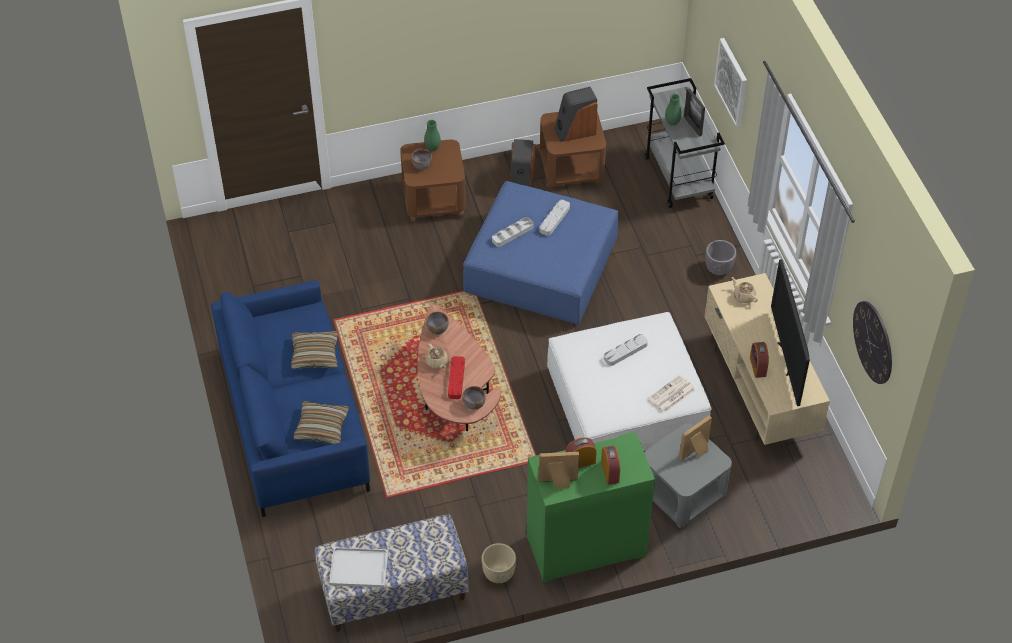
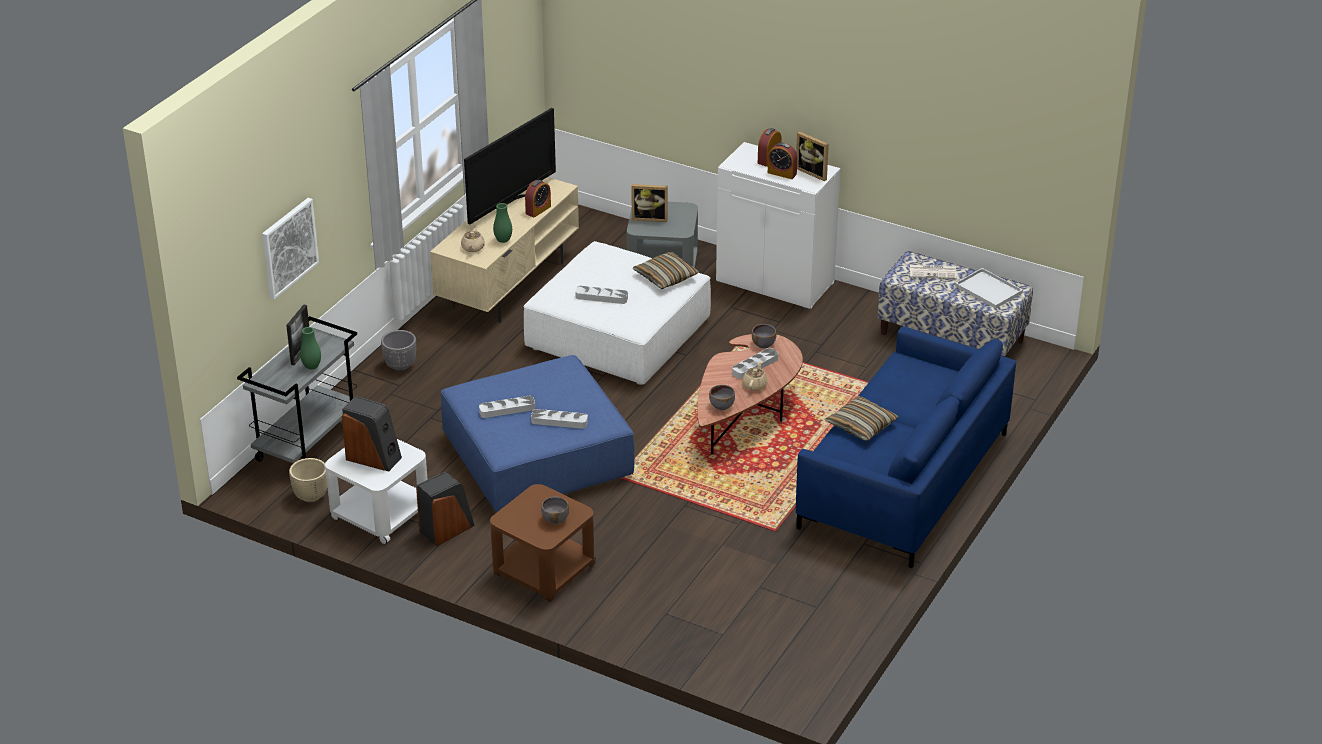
camera: 135 degrees left, 15 degrees down
pillow [294,401,349,444] -> pillow moved to [633,252,699,289]
green vase [424,120,441,151] -> green vase moved to [493,203,512,243]
red tray [448,356,465,399] -> grey tray [732,348,778,379]
beige planter [481,543,516,583] -> beige planter moved to [289,458,327,502]
green cabinet [527,432,655,583] -> white cabinet [716,142,840,310]
brown side table [538,112,606,190] -> white side table [325,439,428,544]
newspaper [649,375,696,413] -> newspaper moved to [910,265,957,279]
wall clock [853,301,892,384] -> none

